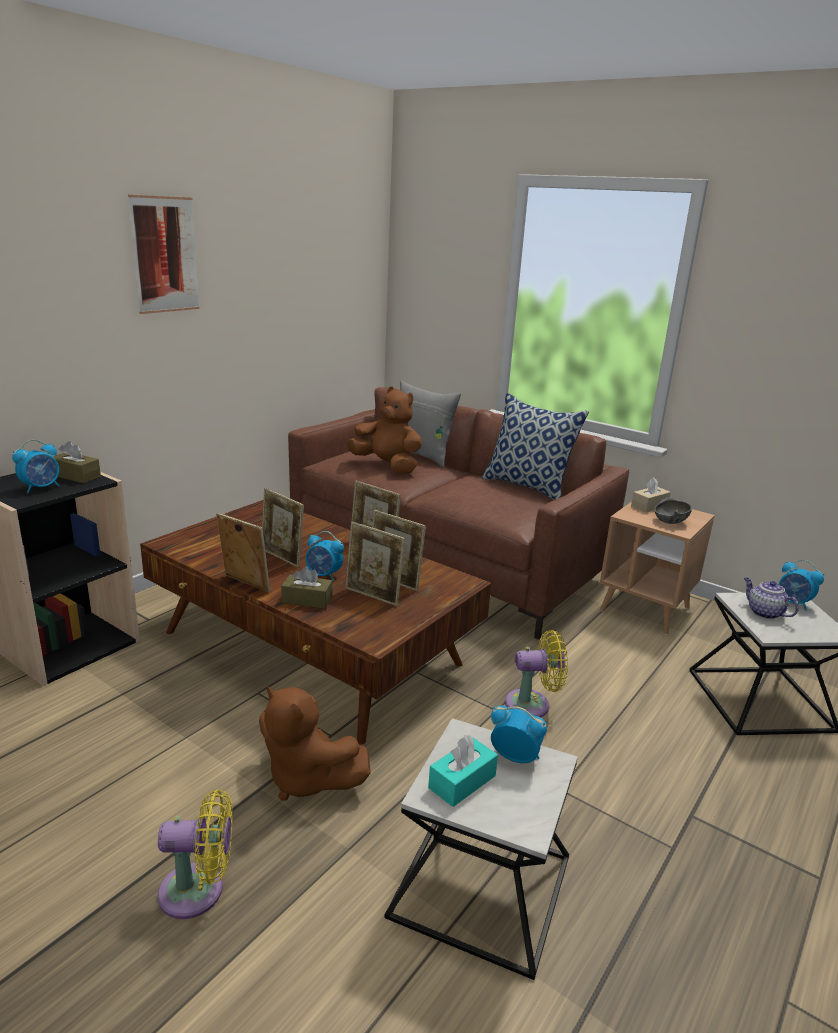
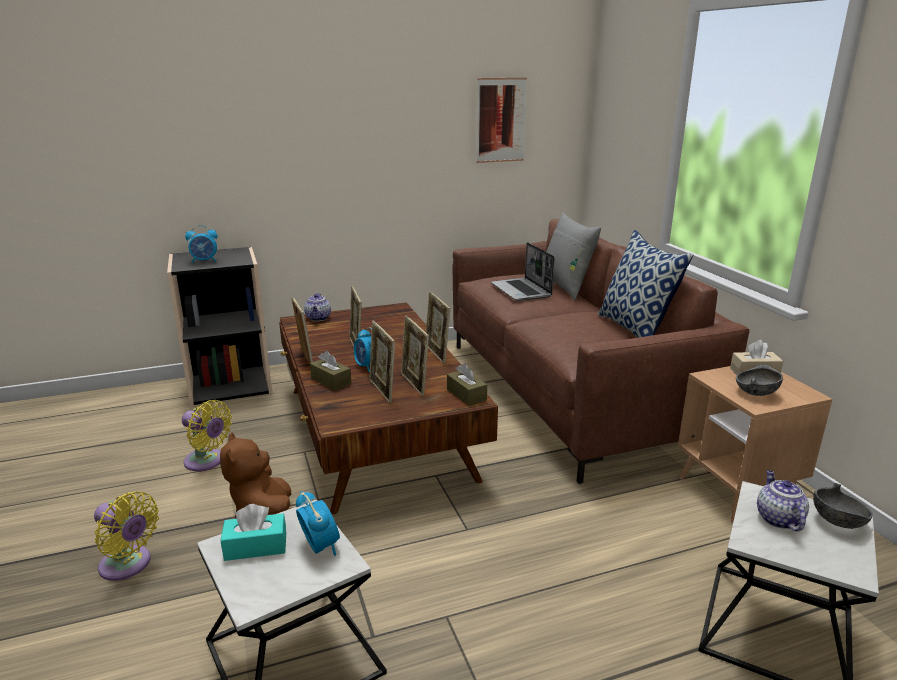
camera: 35 degrees right, 0 degrees up
brown tissue box [53,441,101,483] -> brown tissue box moved to [447,363,487,406]
picture [128,195,199,314] -> picture moved to [476,78,527,163]
brown plush toy [347,387,422,473] -> laptop [491,242,555,301]
yellow fan [505,630,568,717] -> yellow fan moved to [182,400,232,471]
alarm clock [779,560,824,611] -> grey bowl [813,483,873,529]
none -> teapot [304,293,331,321]

